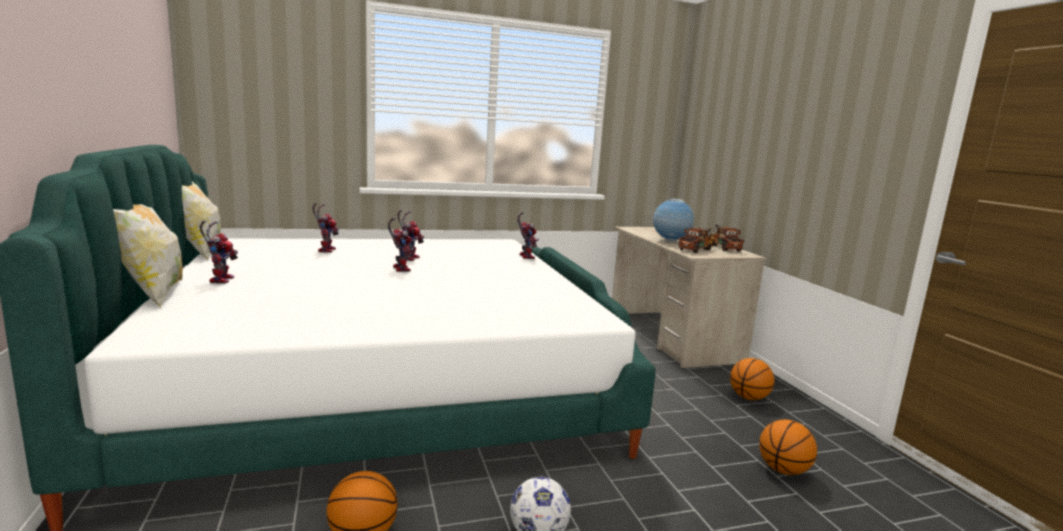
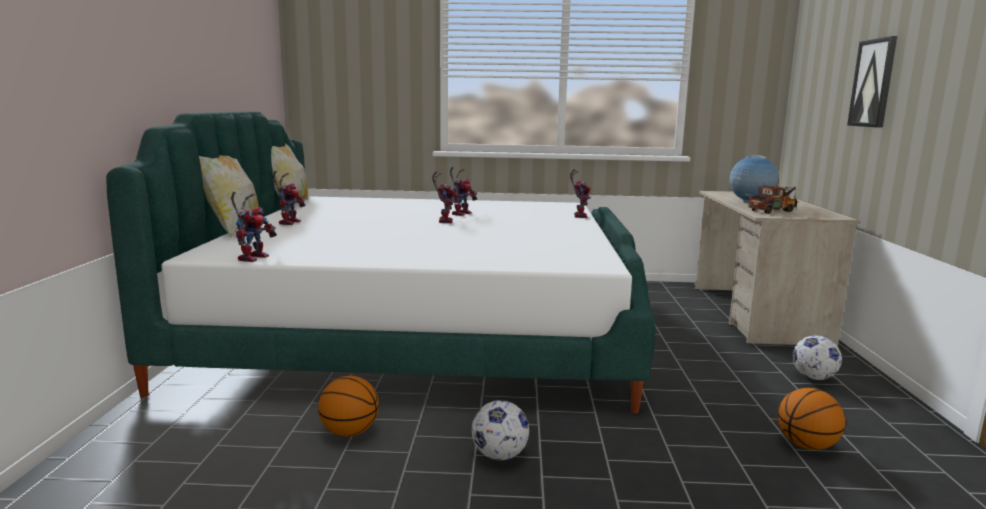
camera: 20 degrees right, 0 degrees up
toy robot [312,203,339,253] -> toy robot moved to [231,192,277,262]
toy truck [709,224,744,251] -> none
basketball [730,358,774,400] -> football [792,336,842,380]
none -> picture [847,36,897,128]

